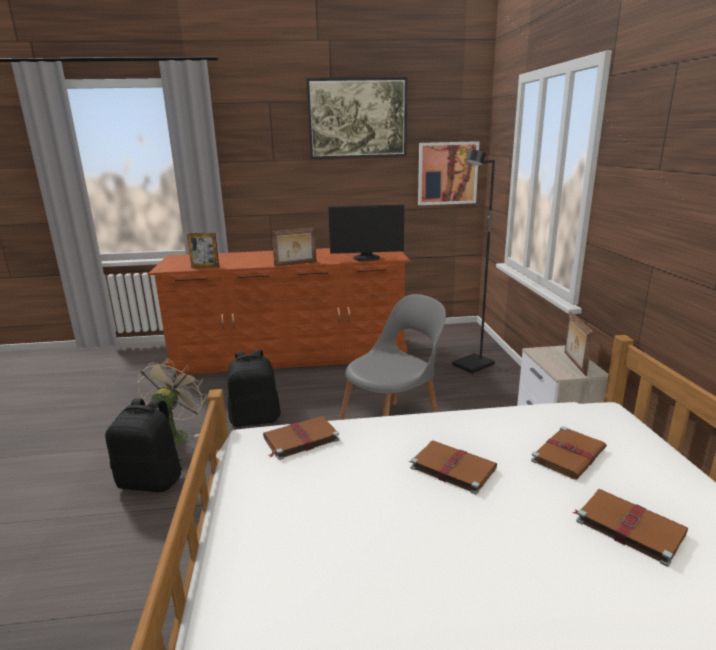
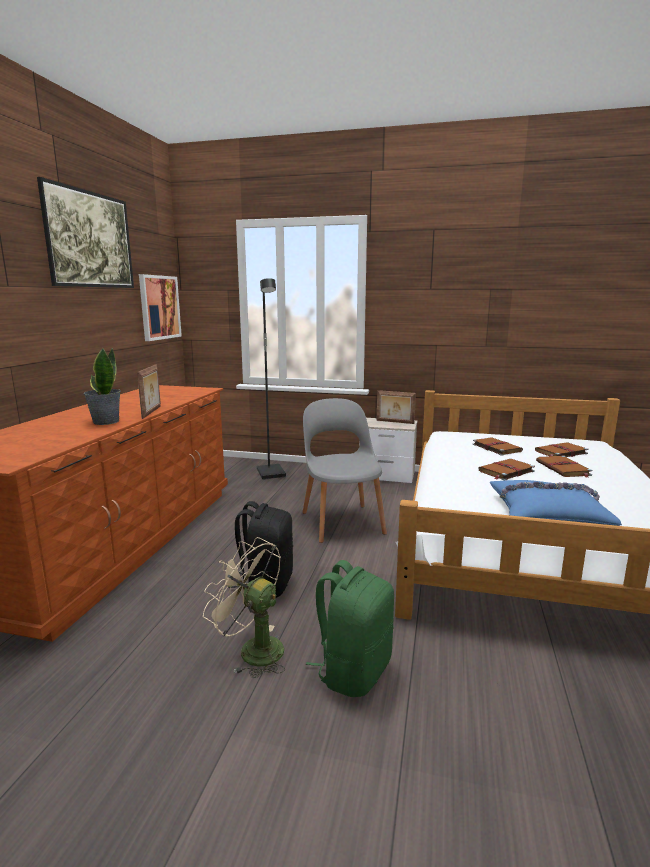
camera: 70 degrees left, 5 degrees down
black backpack [105,398,182,492] -> green backpack [306,560,394,697]
picture frame [187,232,219,268] -> none
brown book [263,416,340,460] -> brown book moved to [536,456,592,478]
monitor [328,205,404,261] -> none
none -> potted plant [84,348,121,425]
none -> blue pillow [490,480,622,526]

